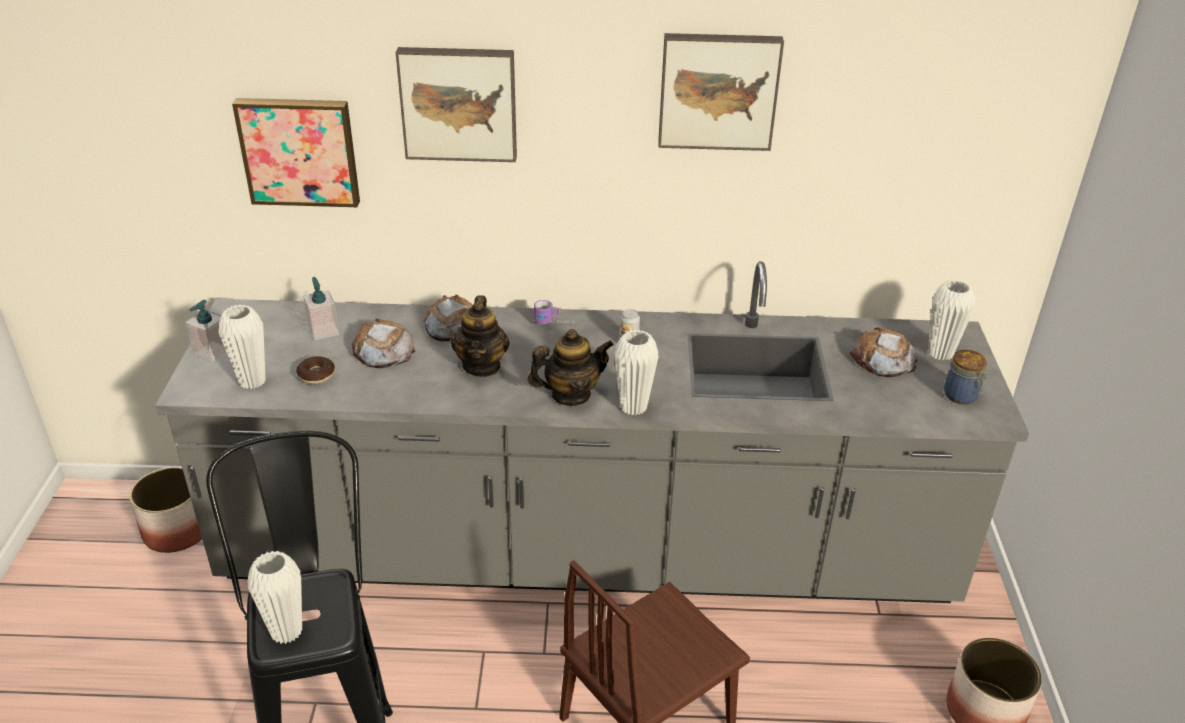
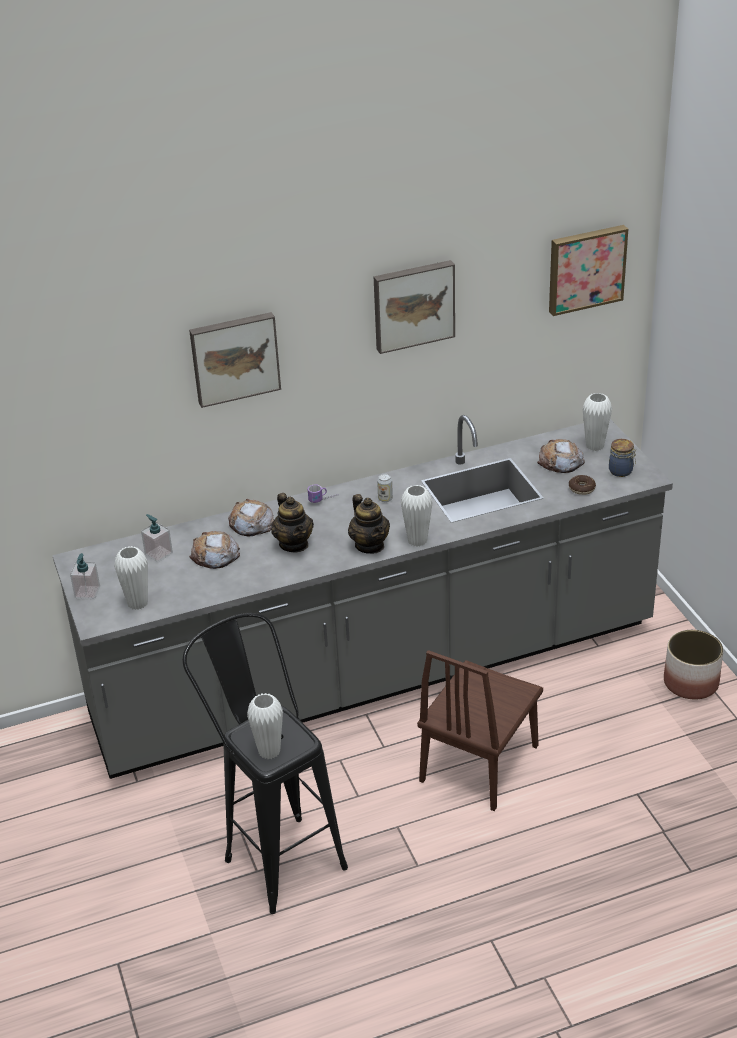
camera: 20 degrees left, 0 degrees up
planter [129,467,202,553] -> none
picture [232,98,360,207] -> picture moved to [549,225,628,316]
donut [296,356,335,384] -> donut moved to [569,475,596,495]
teapot [528,329,614,406] -> teapot turned 105 degrees clockwise [348,494,390,554]

